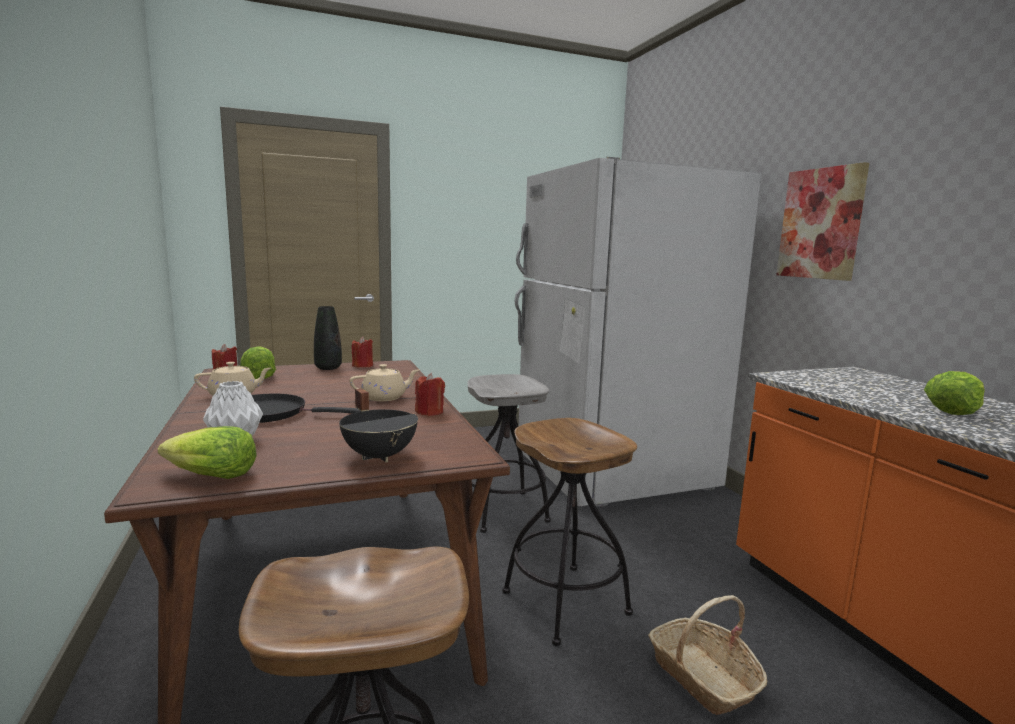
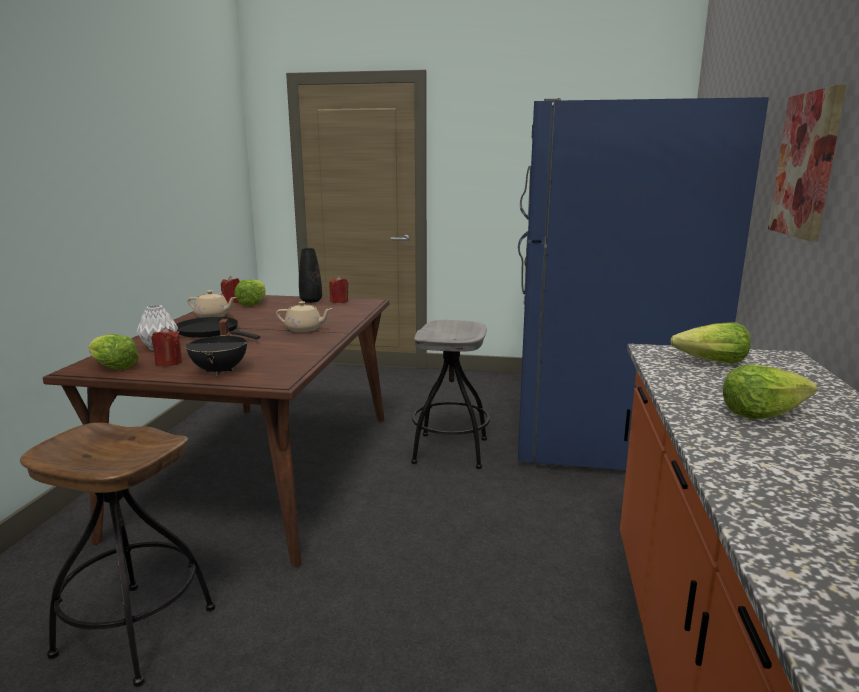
camera: 30 degrees right, 5 degrees up
red candle [415,373,445,416] -> red candle moved to [151,327,182,366]
brown stool [502,418,637,647] -> none
white fridge [515,157,762,507] -> blue fridge [518,97,769,470]
basket [648,595,767,715] -> none
none -> lettuce [670,322,751,364]

